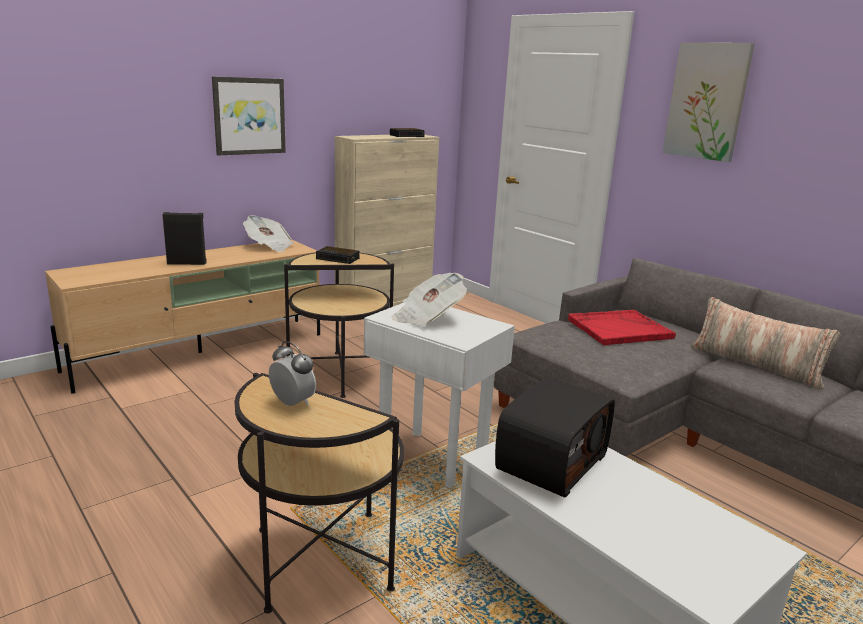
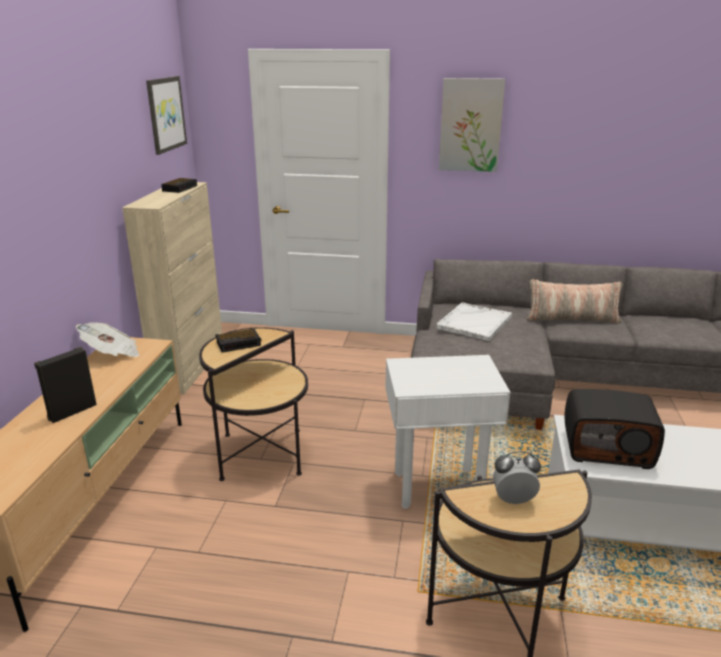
camera: 40 degrees left, 5 degrees up
picture [212,77,286,155] -> picture moved to [146,76,187,155]
newspaper [392,273,467,326] -> none
radio [495,378,615,497] -> radio turned 105 degrees clockwise [564,389,665,469]
red tray [568,310,676,345] -> white tray [437,302,512,341]

